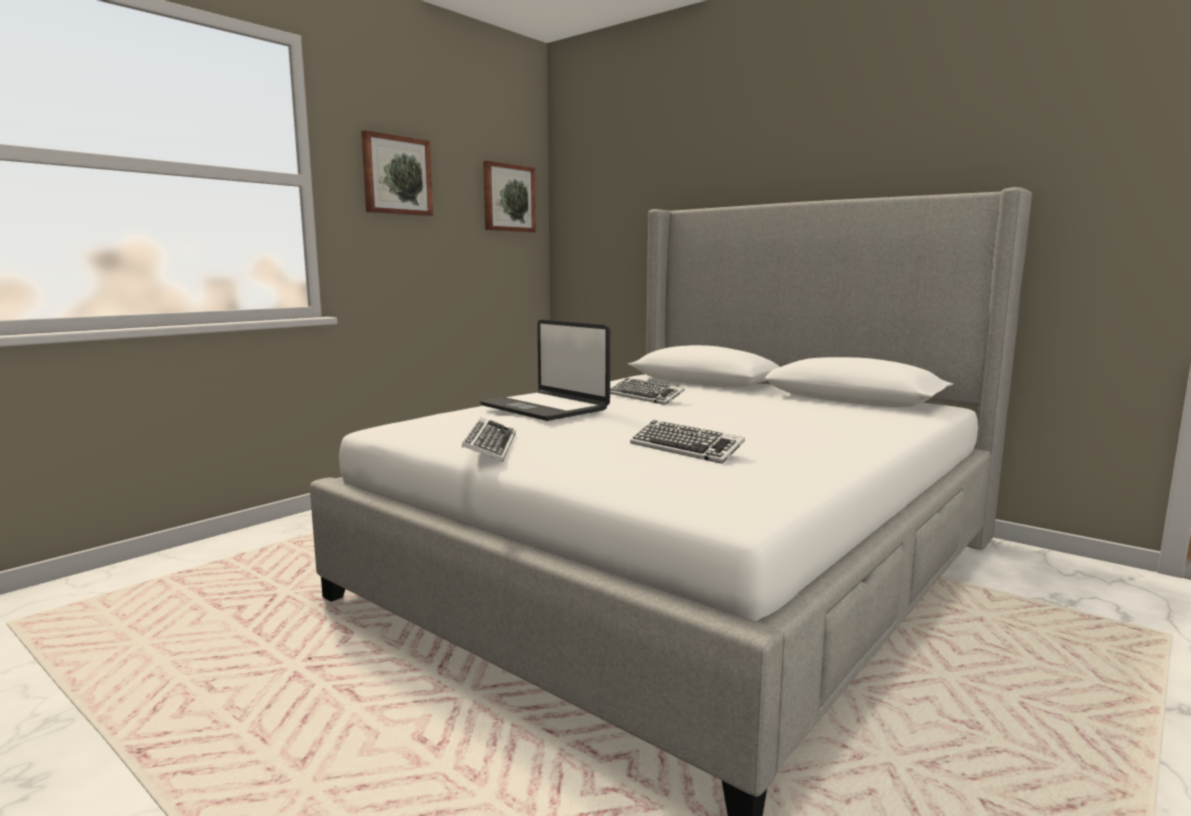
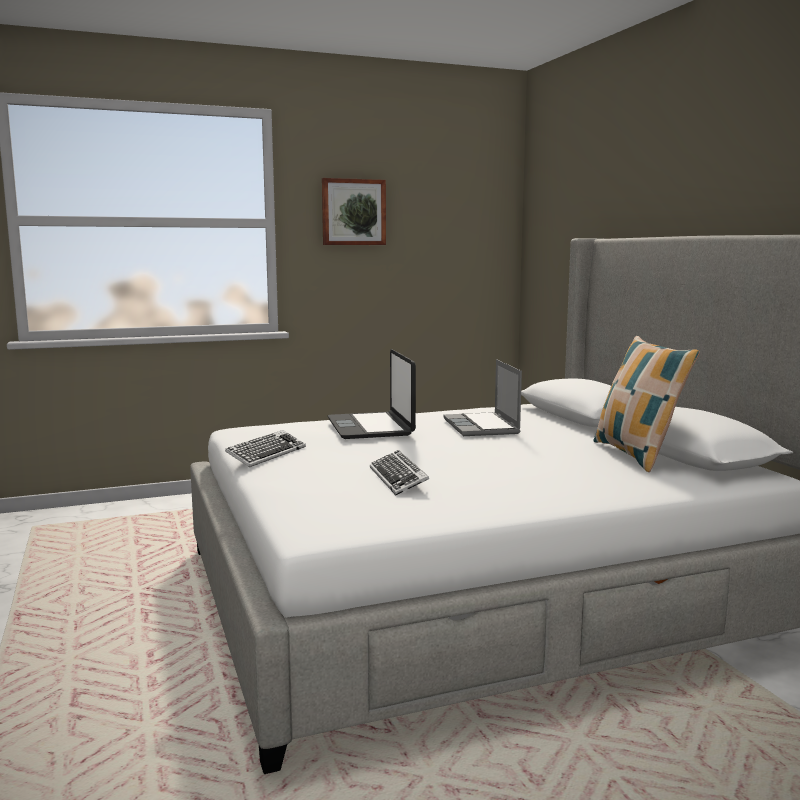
camera: 30 degrees right, 0 degrees up
picture [483,161,536,232] -> none
keyboard [610,378,685,405] -> laptop [443,359,522,436]
none -> pillow [593,336,700,472]

